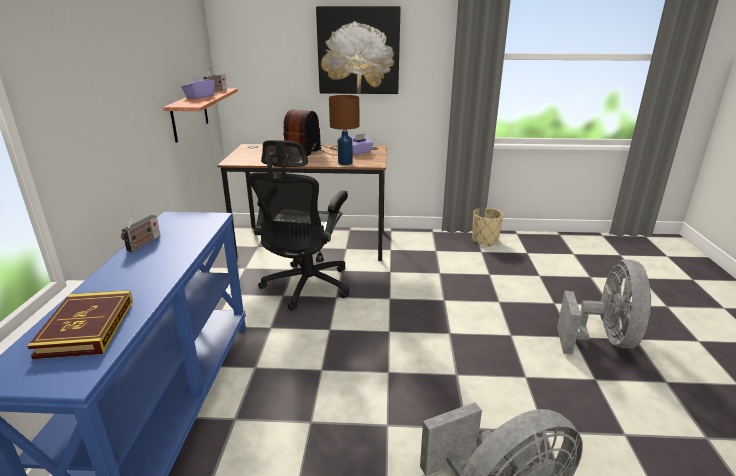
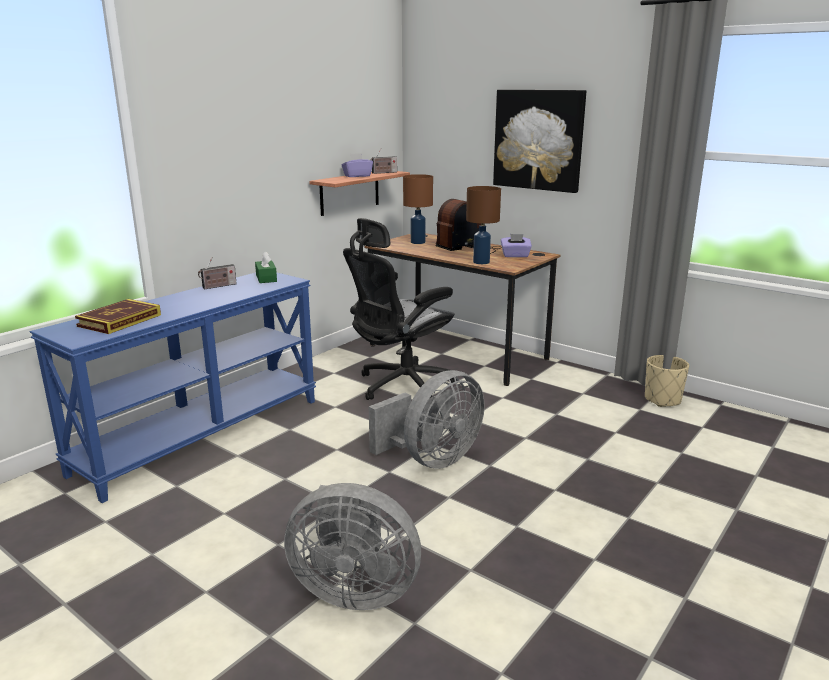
camera: 35 degrees right, 5 degrees down
grey fan [557,259,652,355] -> grey fan moved to [369,370,485,469]
none -> green tissue box [255,251,277,283]
none -> brown table lamp [403,174,433,244]

